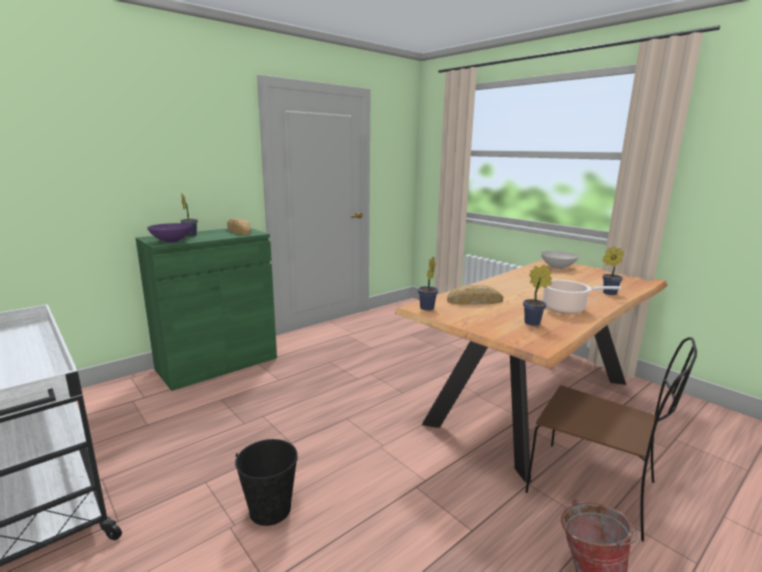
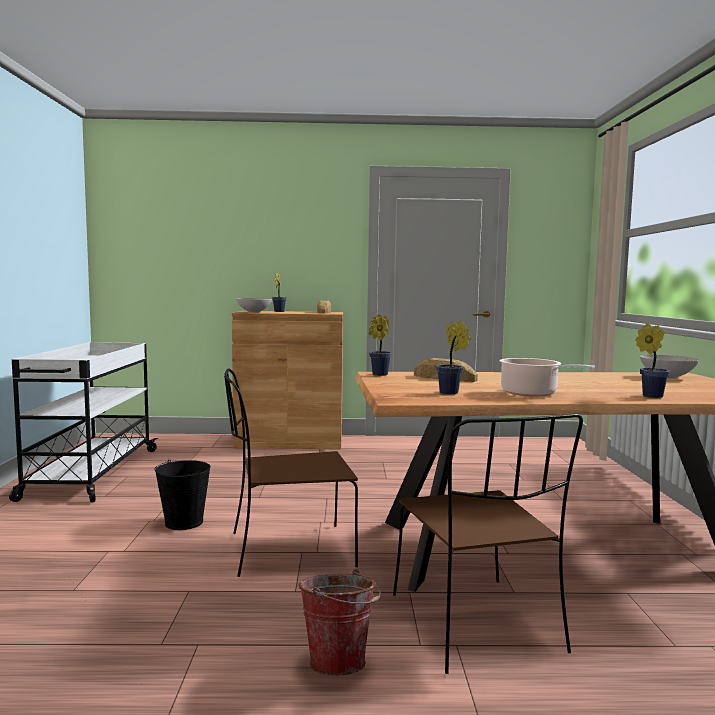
camera: 40 degrees right, 10 degrees down
green cabinet [136,228,277,391] -> brown cabinet [232,311,343,449]
purple bowl [147,223,192,243] -> white bowl [236,298,272,313]
none -> brown chair [224,369,358,577]

